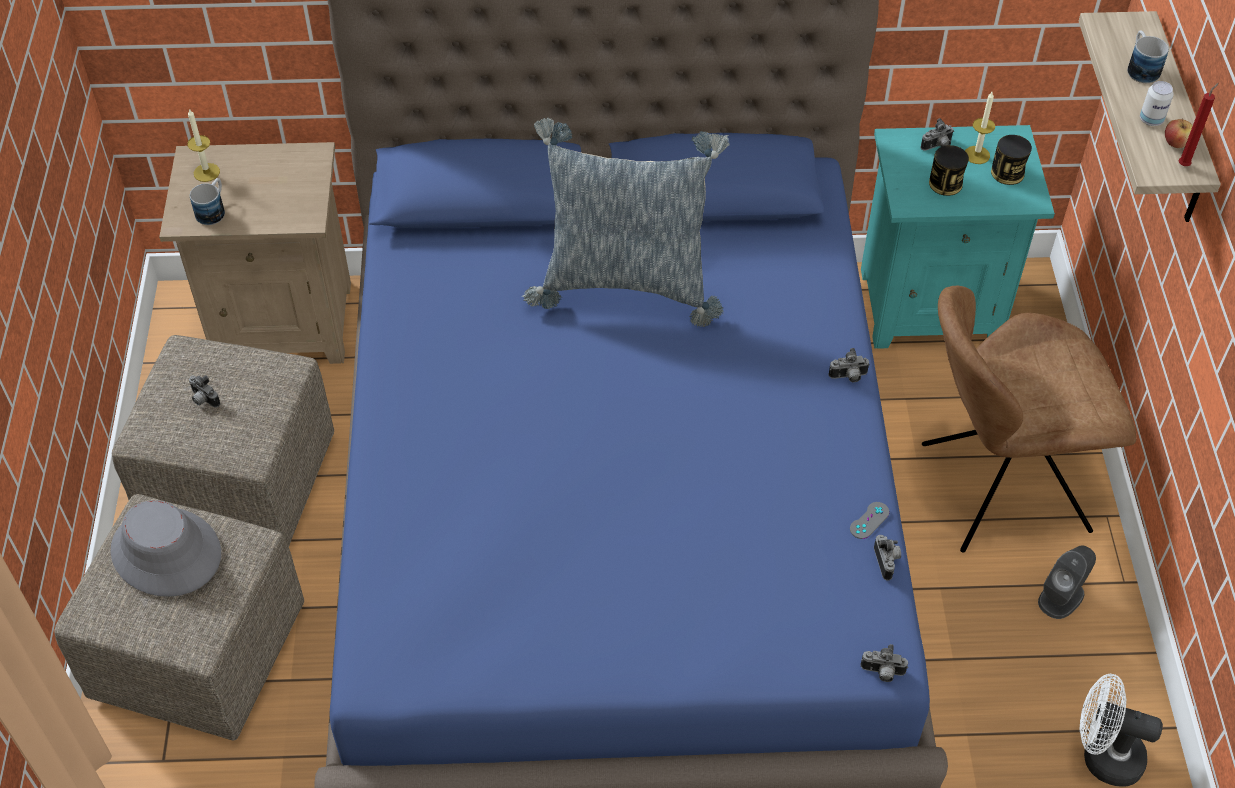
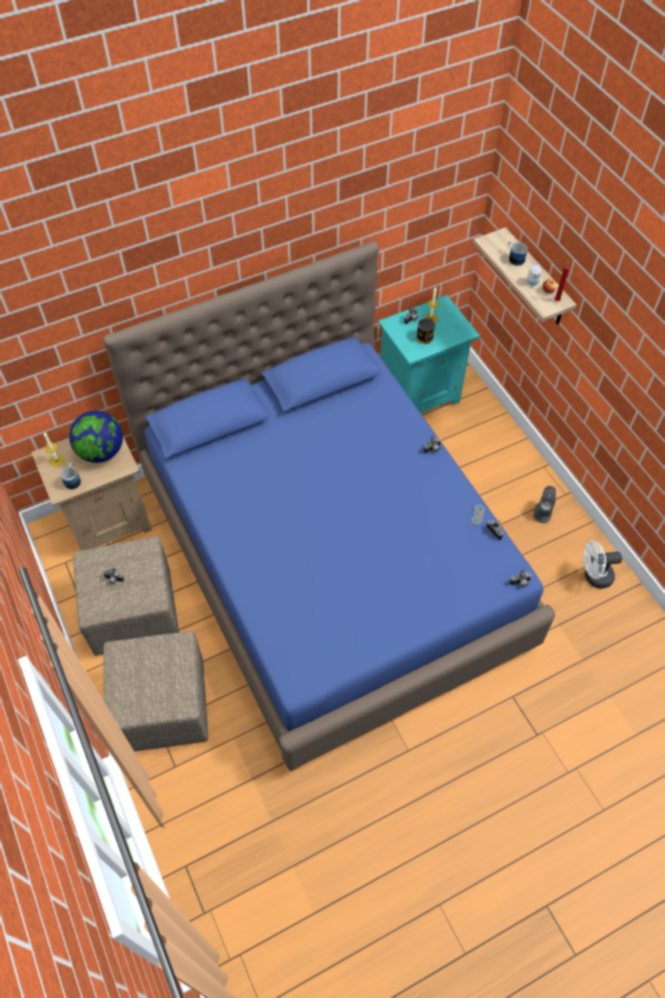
camera: 25 degrees left, 5 degrees up
grey hat [110,500,221,597] -> none
pillow [522,118,729,327] -> none
brown chair [922,286,1137,553] -> none
can [991,135,1032,185] -> none
none -> globe [69,411,123,463]

